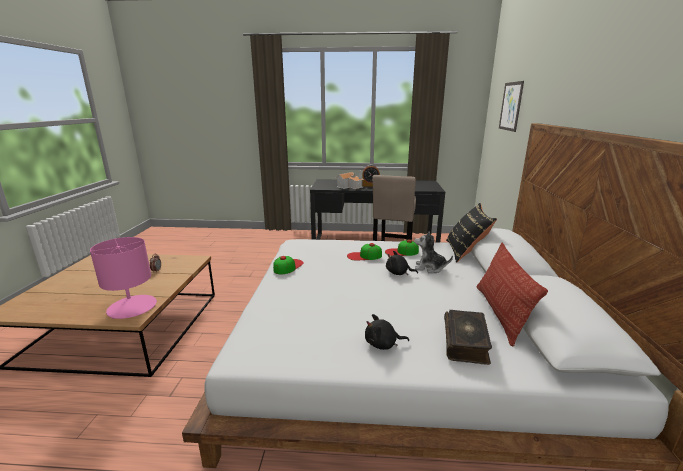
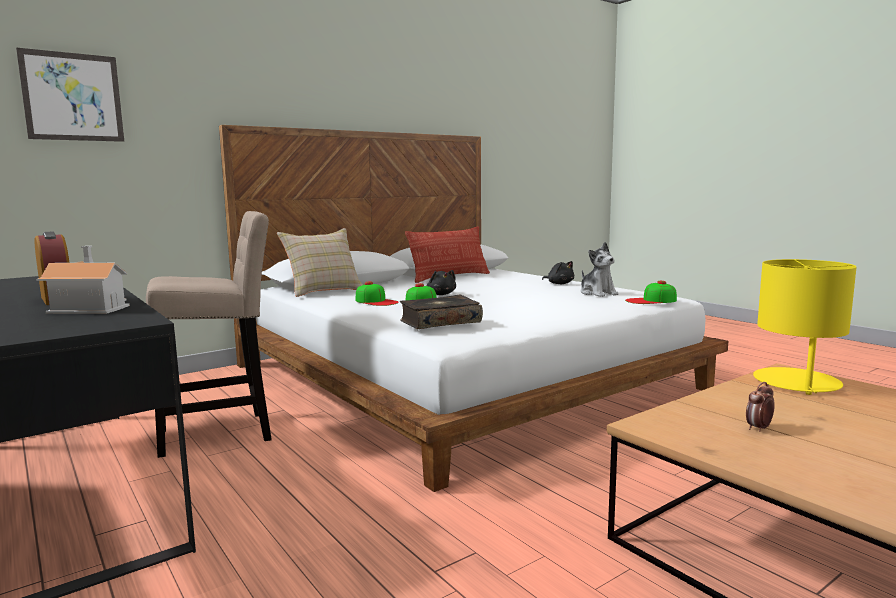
camera: 130 degrees left, 10 degrees down
pink table lamp [90,237,157,319] -> yellow table lamp [753,259,857,395]
cap [273,256,304,274] -> cap moved to [625,281,677,304]
plush toy [414,231,453,273] -> plush toy moved to [581,242,619,297]
book [444,310,492,365] -> book moved to [400,295,483,329]
black pillow [446,203,497,262] -> beige pillow [277,228,363,297]

